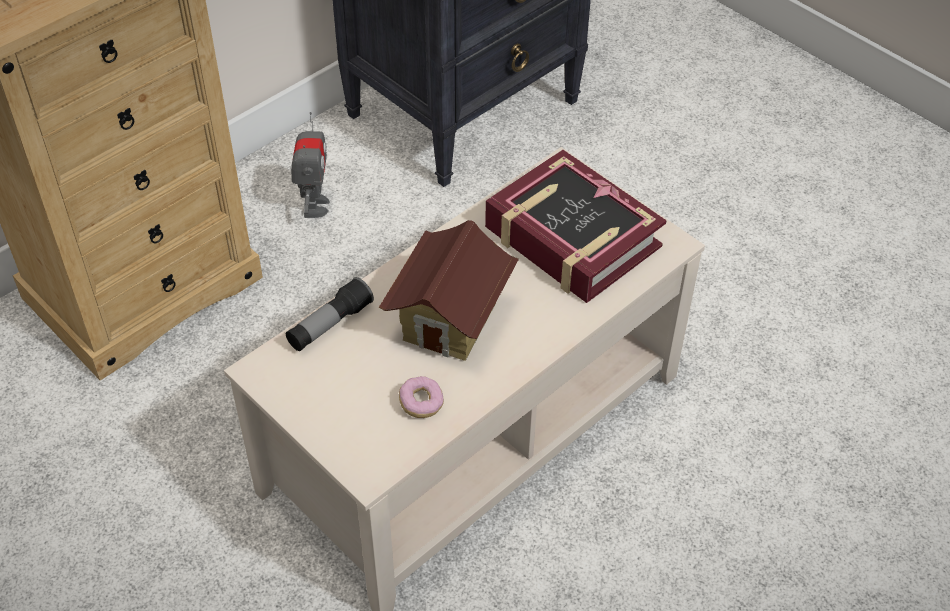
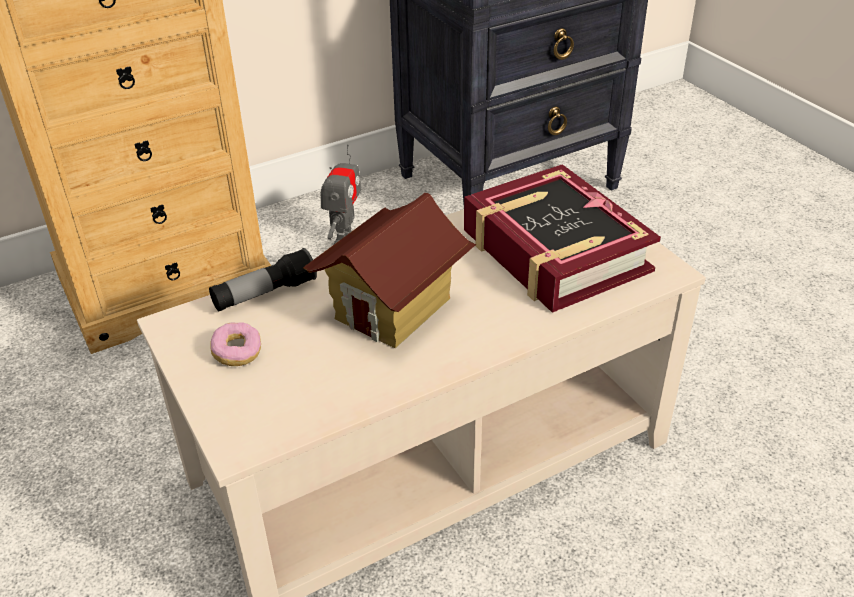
camera: 15 degrees right, 10 degrees down
donut [399,376,444,418] -> donut moved to [210,322,261,366]

